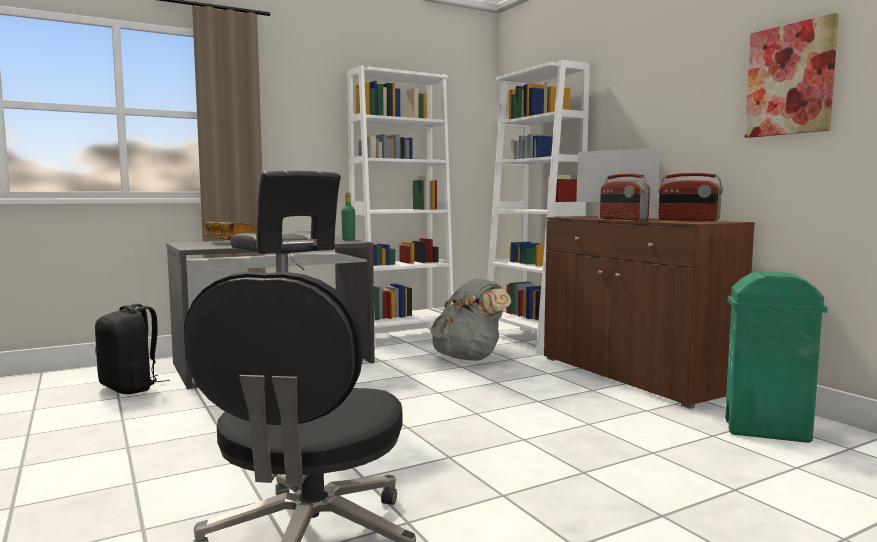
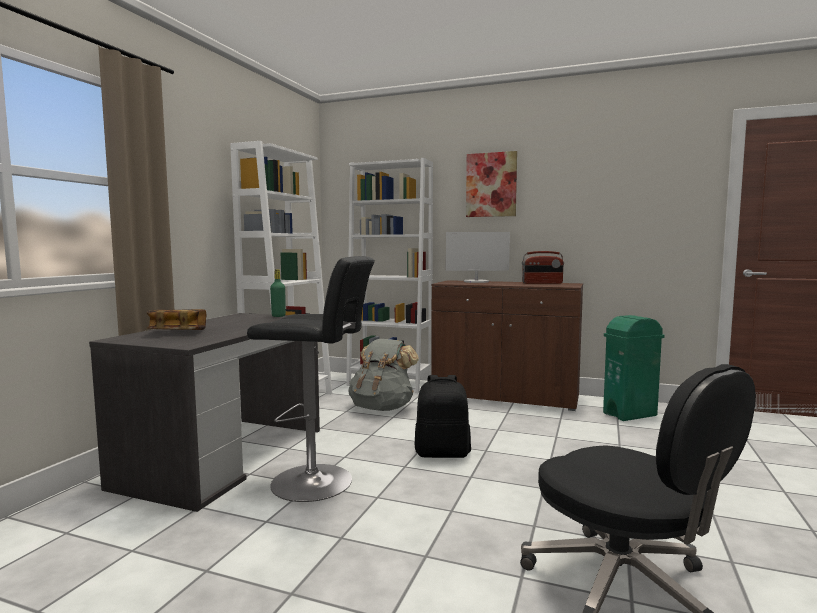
camera: 40 degrees left, 0 degrees up
black backpack [95,303,170,394] -> black backpack moved to [415,375,471,458]
radio [600,174,650,221] -> none
picture [745,13,839,138] -> picture moved to [466,151,517,217]

